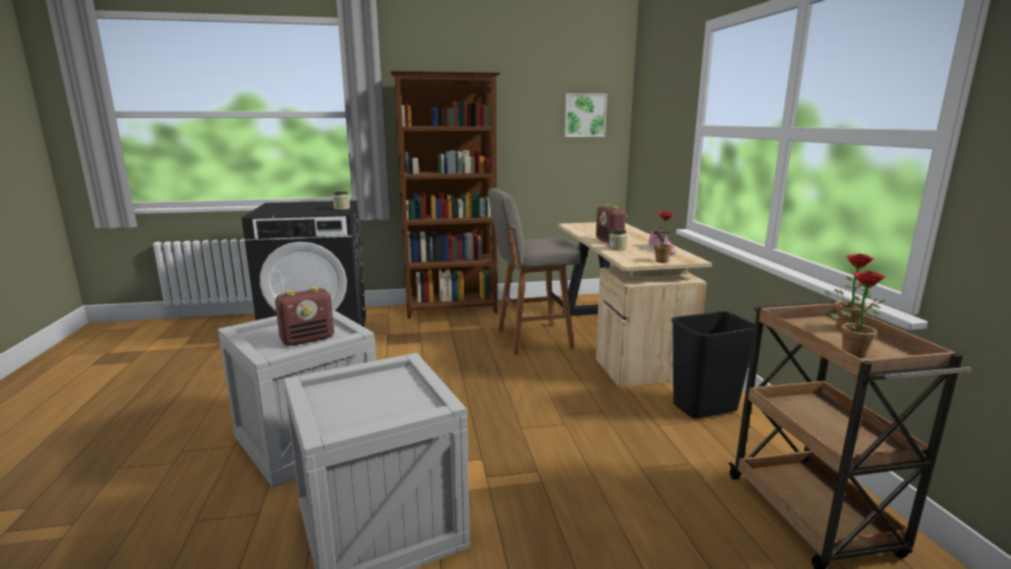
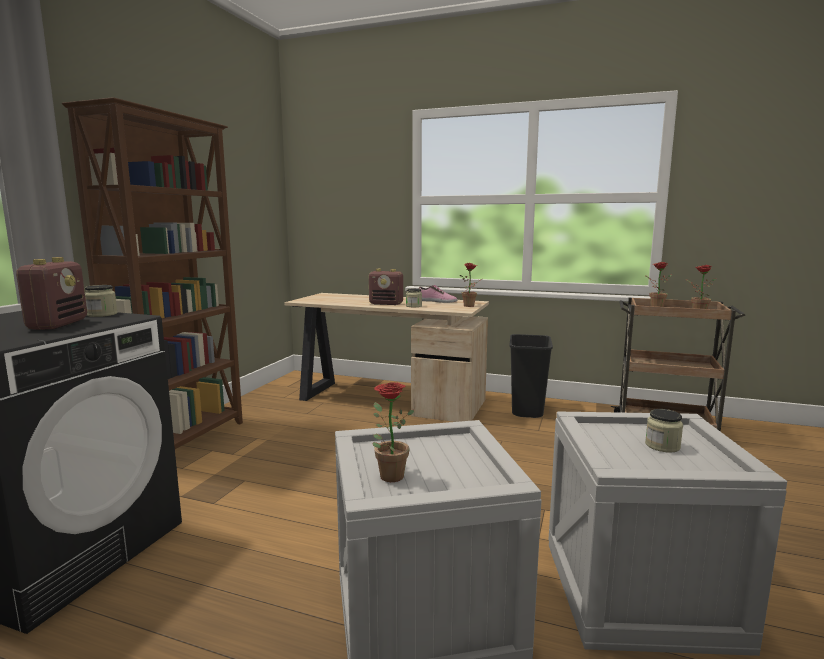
camera: 60 degrees left, 5 degrees down
radio [275,286,334,346] -> radio moved to [16,257,87,330]
grey stool [488,188,581,355] -> none
picture [564,93,607,137] -> none
none -> potted plant [372,382,415,482]
none -> jar [645,409,683,453]

